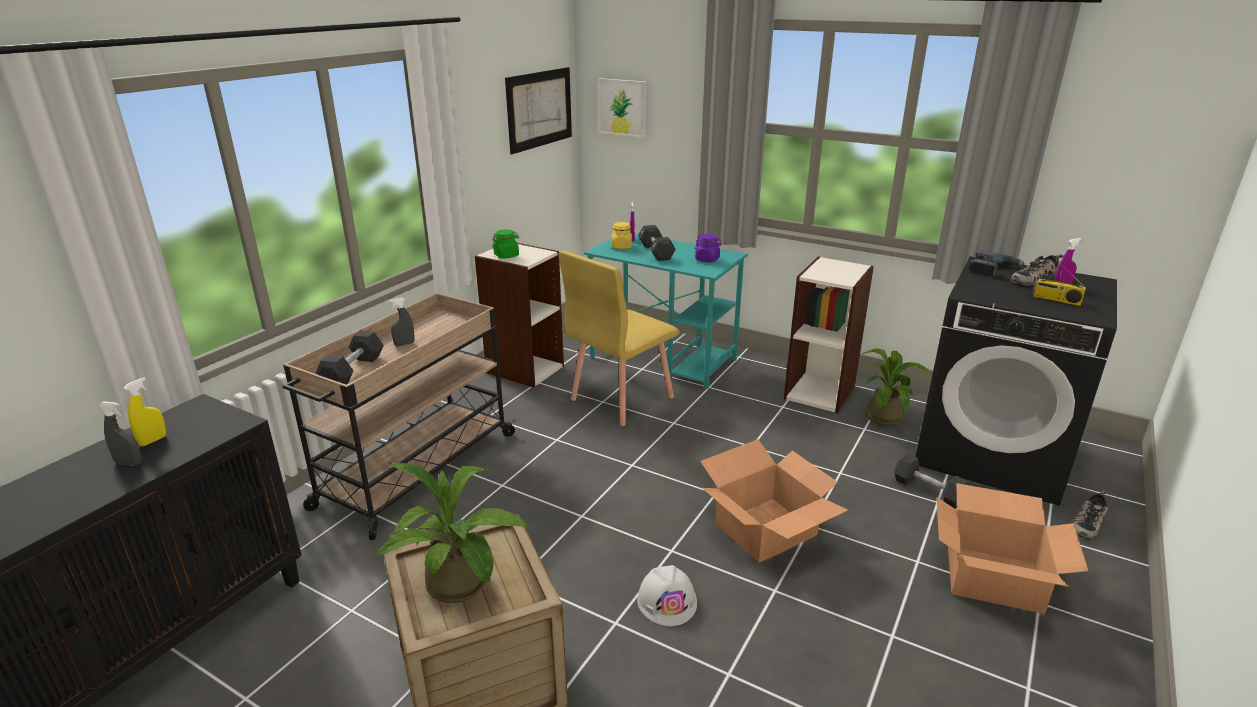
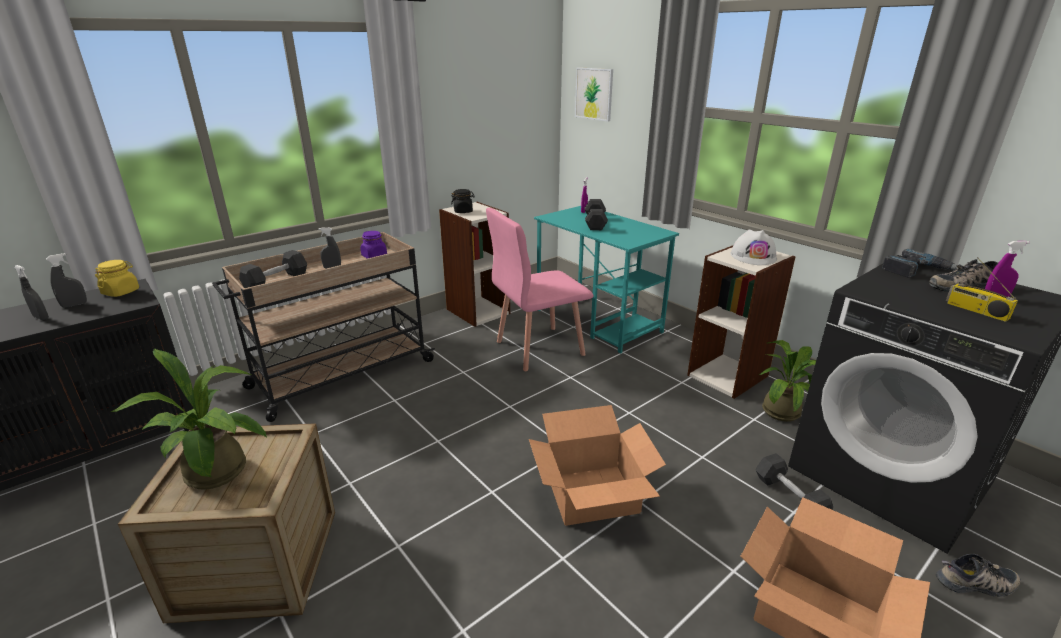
camera: 20 degrees right, 0 degrees up
yellow spray bottle [124,377,166,446] -> grey spray bottle [46,253,87,308]
green jar [492,229,519,259] -> black jar [451,189,475,213]
picture [505,67,572,154] -> none
yellow chair [559,251,680,426] -> pink chair [486,208,594,371]
yellow jar [612,222,632,249] -> yellow jar moved to [95,260,139,297]
white hard hat [637,565,697,626] -> white hard hat moved to [730,230,777,265]
purple jar [695,234,722,262] -> purple jar moved to [360,231,387,259]
shoe [1072,491,1108,540] -> shoe turned 150 degrees counterclockwise [936,554,1021,597]

